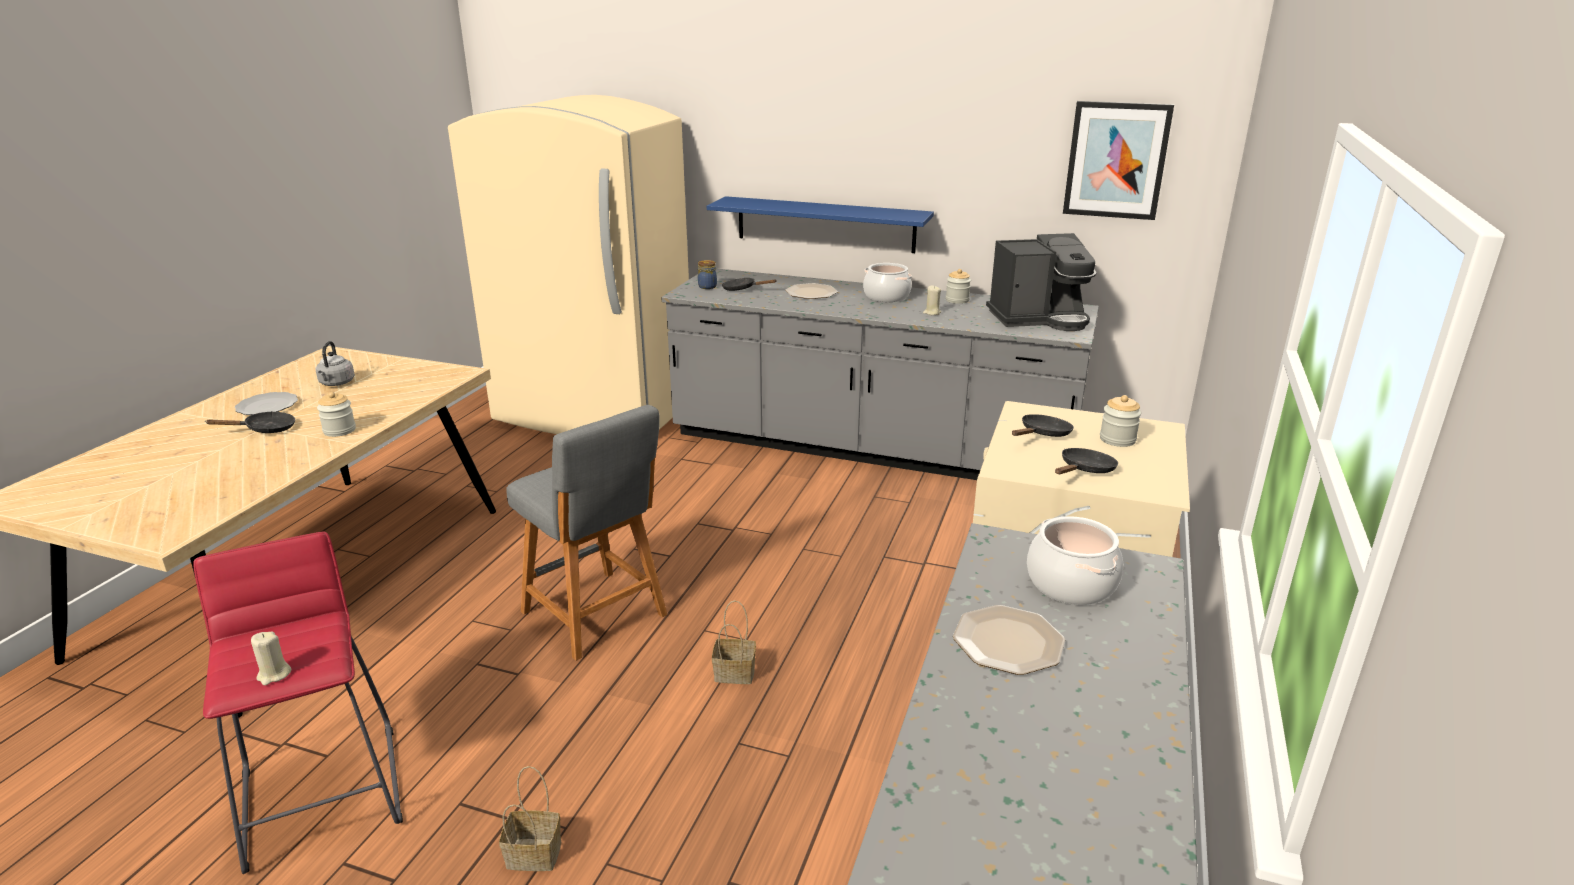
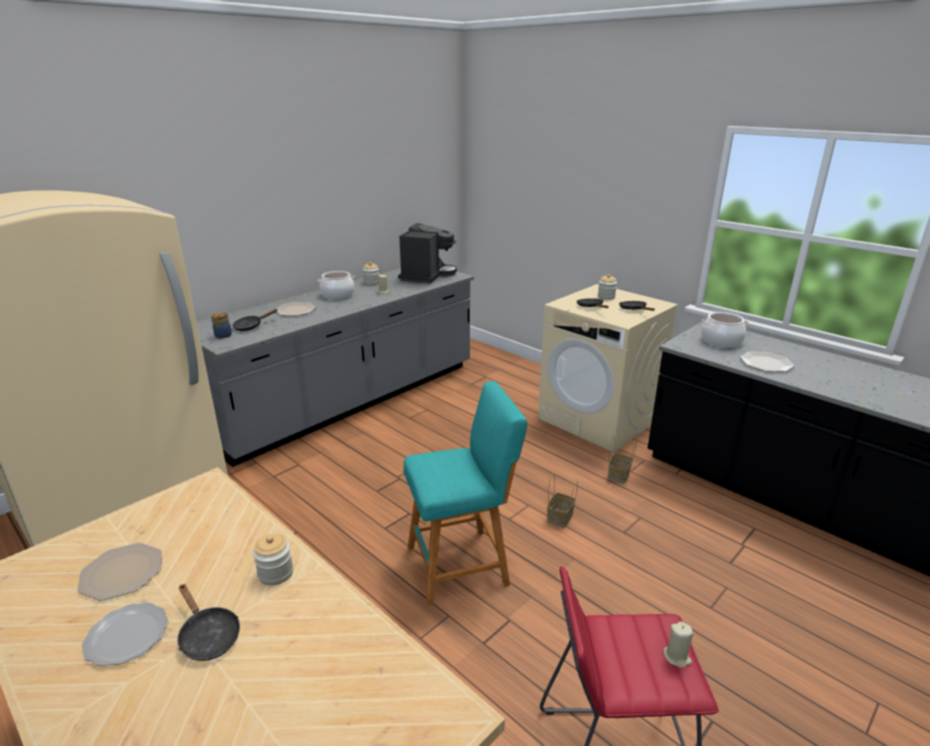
camera: 65 degrees left, 0 degrees up
black frying pan [207,411,295,433] -> black frying pan turned 135 degrees clockwise [177,584,240,661]
grey kettle [316,341,355,386] -> plate [77,543,162,601]
basket [499,766,561,871] -> basket moved to [608,435,637,484]
grey stool [506,405,668,661] -> turquoise stool [404,381,527,606]
blue shelf [707,196,934,253] -> none
picture [1063,101,1174,220] -> none

